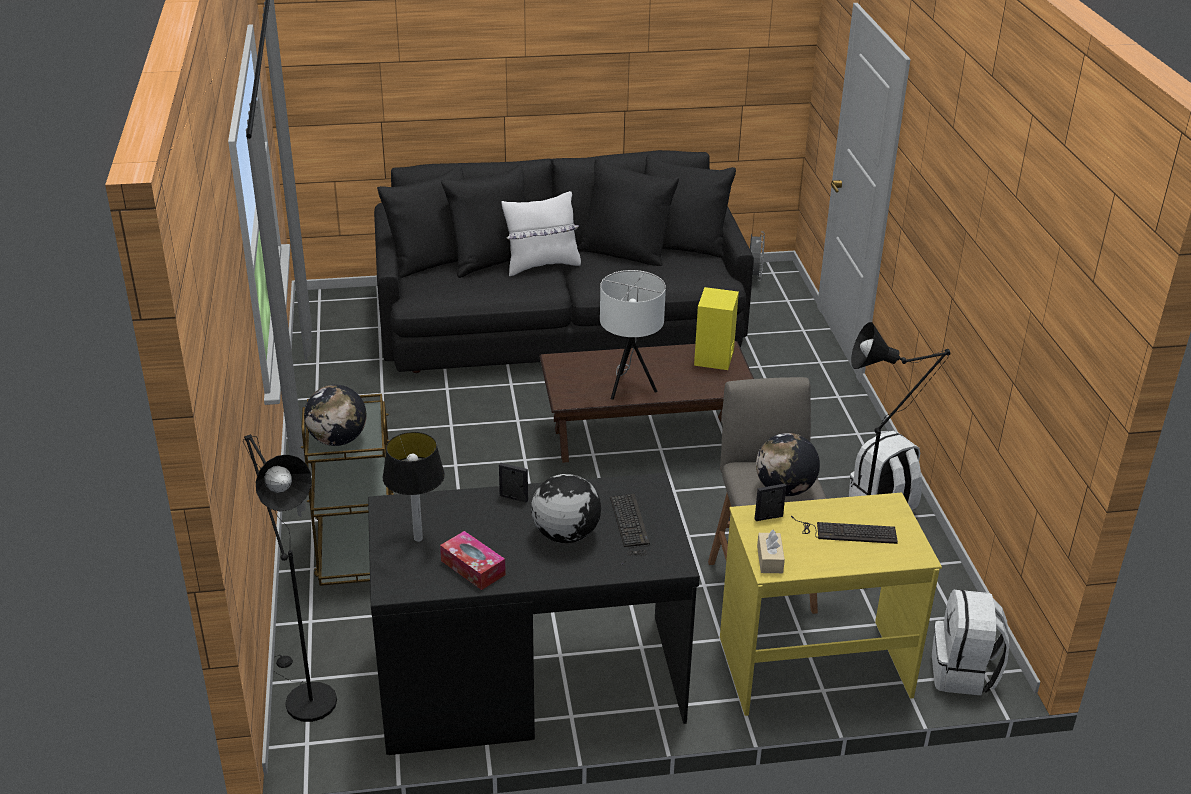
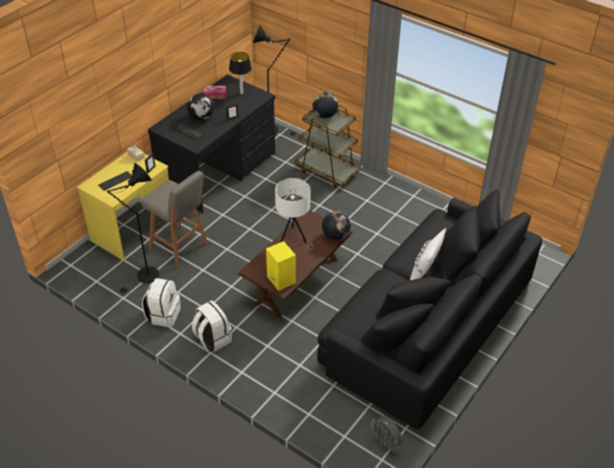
camera: 135 degrees right, 10 degrees up
globe [756,433,820,496] -> globe moved to [322,211,351,240]
white backpack [932,590,1009,696] -> white backpack moved to [192,300,232,352]

